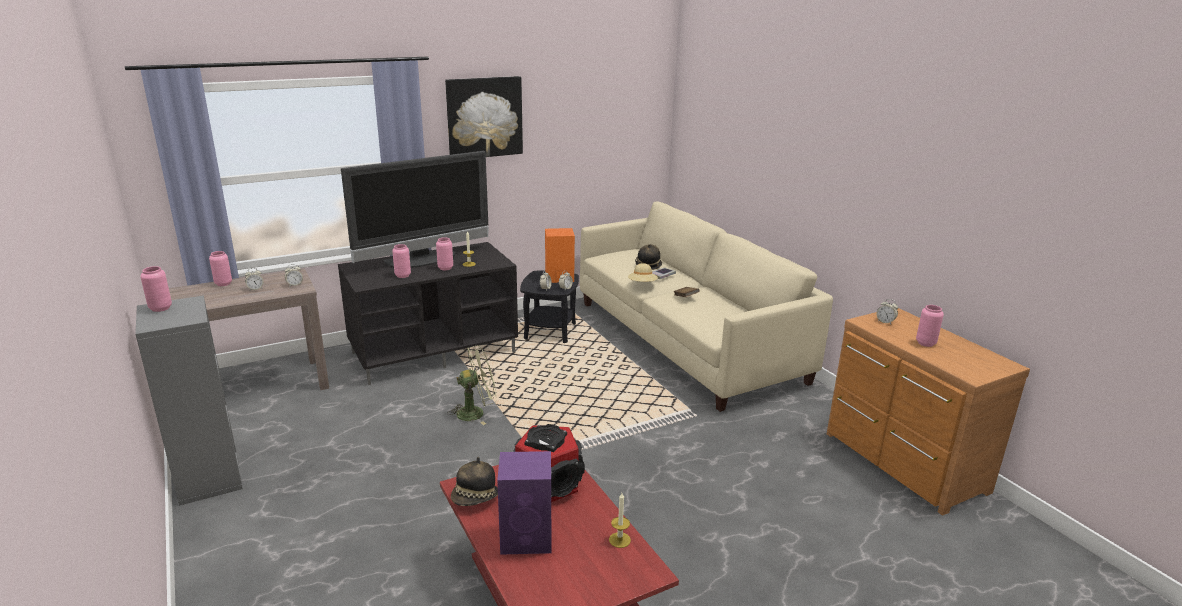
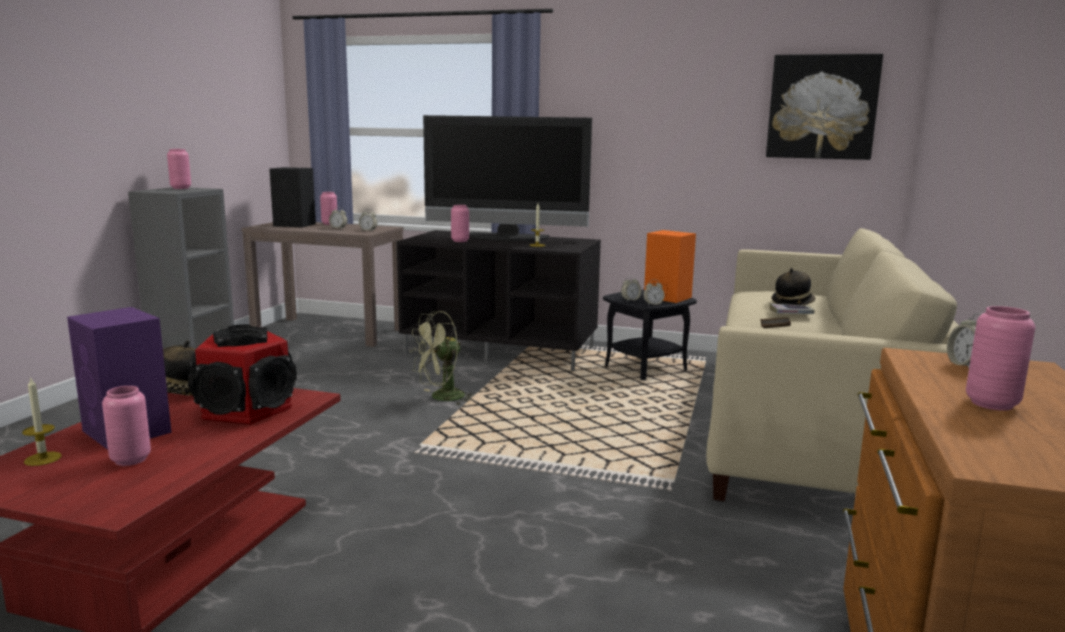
camera: 45 degrees right, 10 degrees down
pink vase [436,237,453,270] -> pink vase moved to [102,386,151,466]
picture [445,76,523,157] -> picture moved to [766,54,883,160]
green fan [447,345,496,425] -> green fan turned 120 degrees clockwise [410,311,476,405]
candle [609,493,631,548] -> candle moved to [22,378,62,466]
beige hat [628,263,658,282] -> none
none -> black speaker [269,167,316,227]

